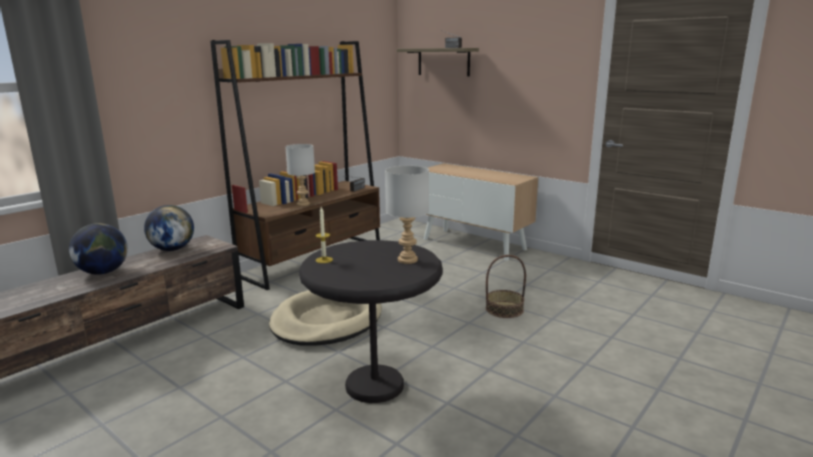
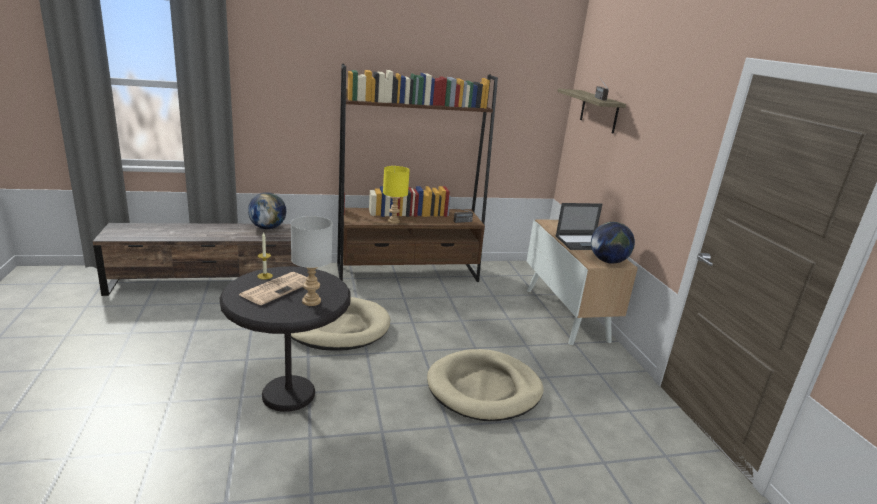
camera: 35 degrees right, 5 degrees up
globe [69,223,128,275] -> globe moved to [591,222,635,264]
grey table lamp [285,144,315,206] -> yellow table lamp [383,166,410,224]
basket [486,255,526,318] -> beige dog bed [427,349,544,421]
none -> newspaper [239,272,306,305]
none -> laptop [555,203,602,250]

